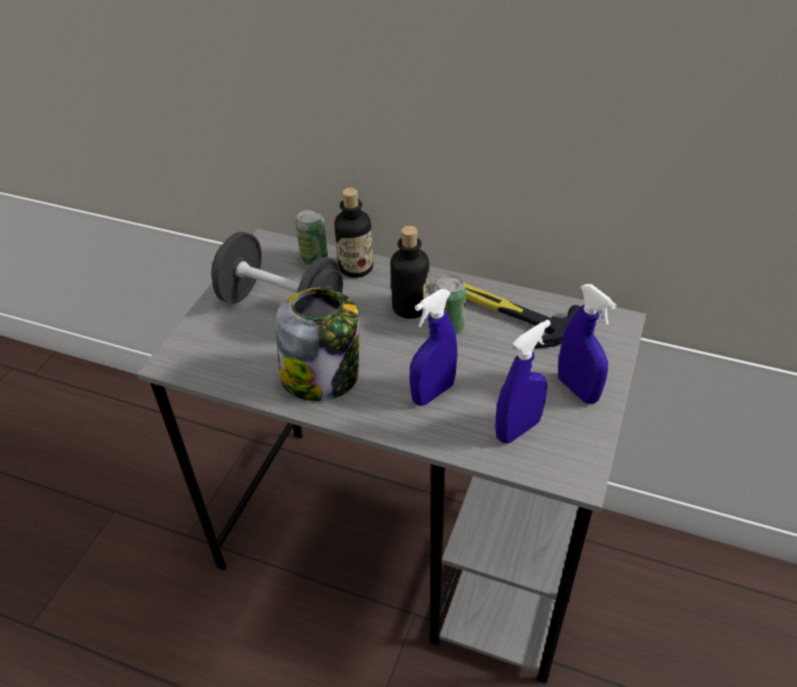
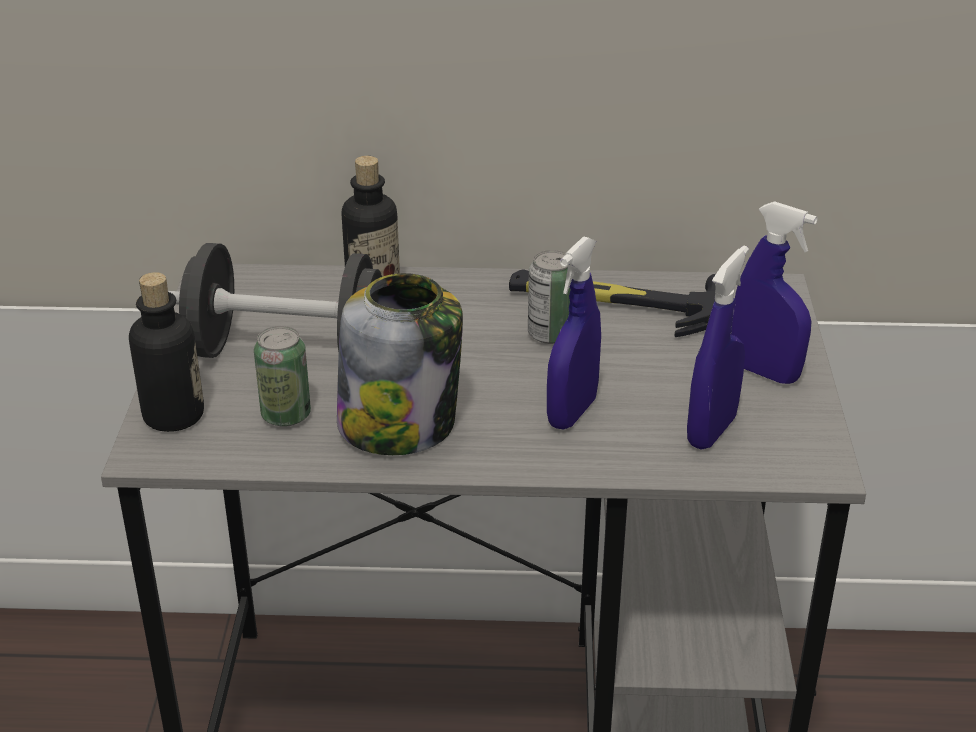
camera: 20 degrees left, 10 degrees down
can [296,209,328,265] -> can moved to [254,326,311,427]
bottle [391,226,429,319] -> bottle moved to [129,272,204,432]

